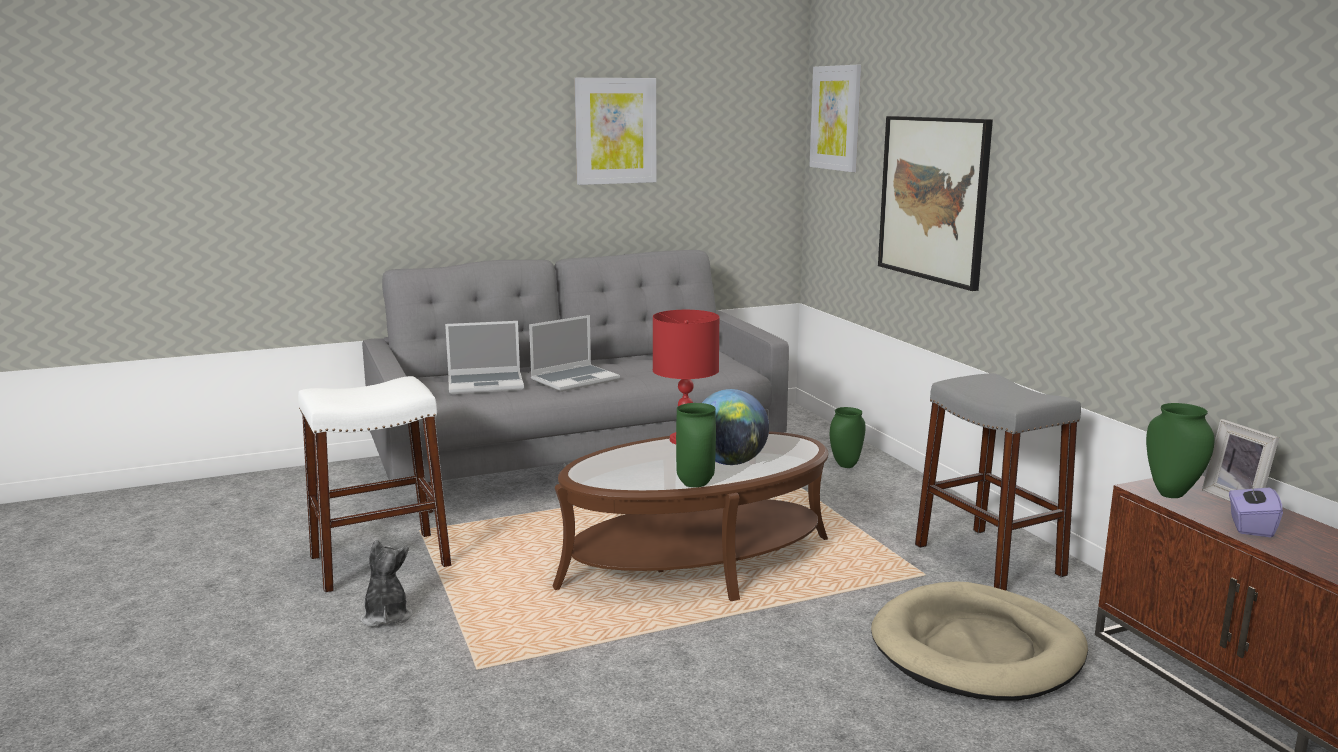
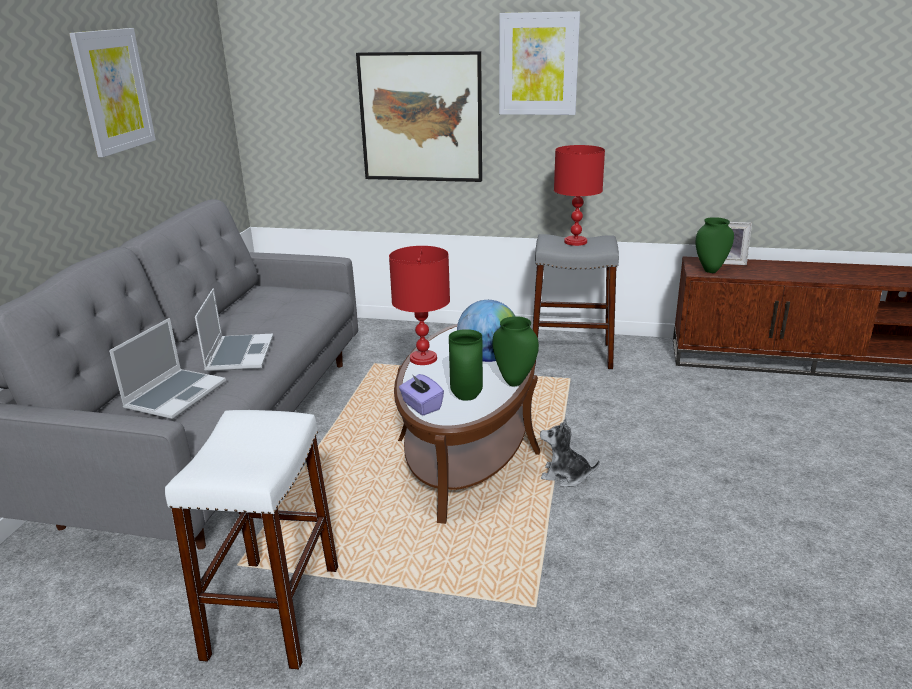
camera: 55 degrees left, 10 degrees up
plush toy [360,540,413,627] -> plush toy moved to [540,418,600,487]
picture [810,65,861,172] -> picture moved to [499,11,580,115]
green vase [830,407,866,468] -> green vase moved to [449,329,483,401]
beige dog bed [871,581,1088,701] -> none
purple tissue box [1229,479,1283,538] -> purple tissue box moved to [399,374,444,415]
none -> red table lamp [554,145,605,246]

